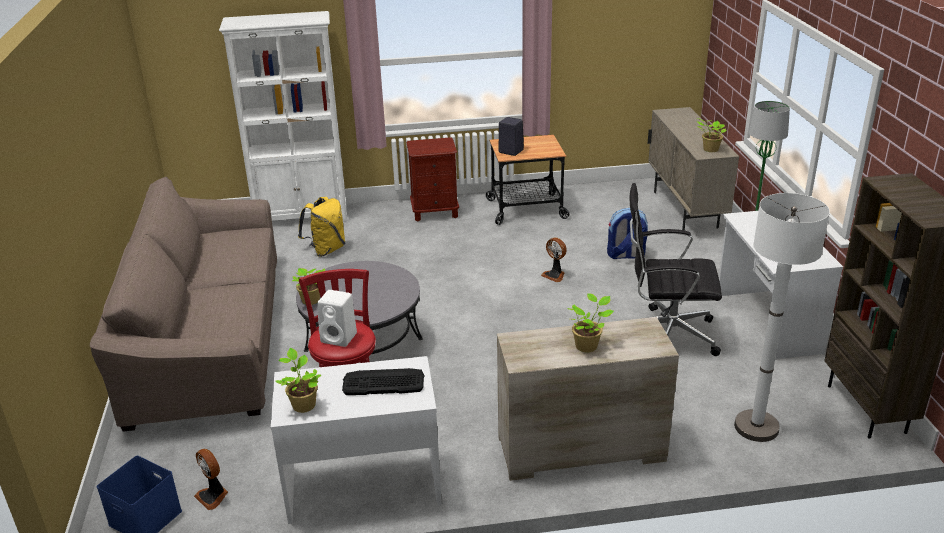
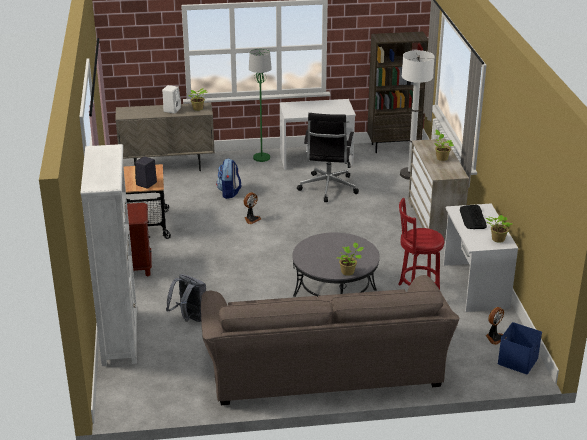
camera: 90 degrees left, 0 degrees up
yellow backpack [298,197,345,257] -> grey backpack [166,274,206,322]
white speaker [317,290,357,347] -> white speaker moved to [162,85,181,114]

